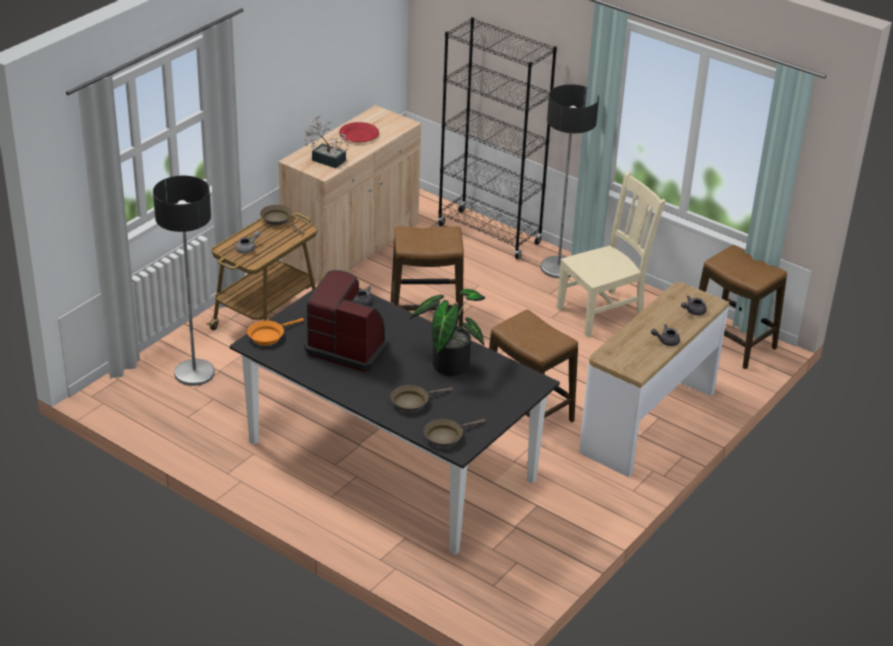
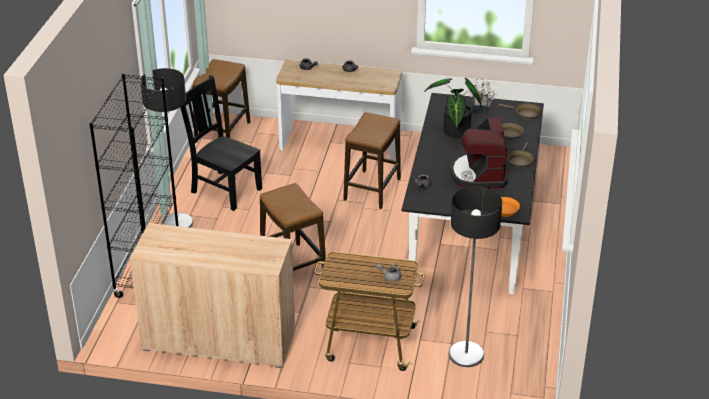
camera: 115 degrees left, 0 degrees up
brown frying pan [260,205,304,235] -> brown frying pan moved to [507,142,534,168]
potted plant [302,116,352,168] -> potted plant moved to [469,78,497,114]
red plate [339,122,379,142] -> none
beige chair [557,171,666,337] -> black chair [180,75,262,211]

